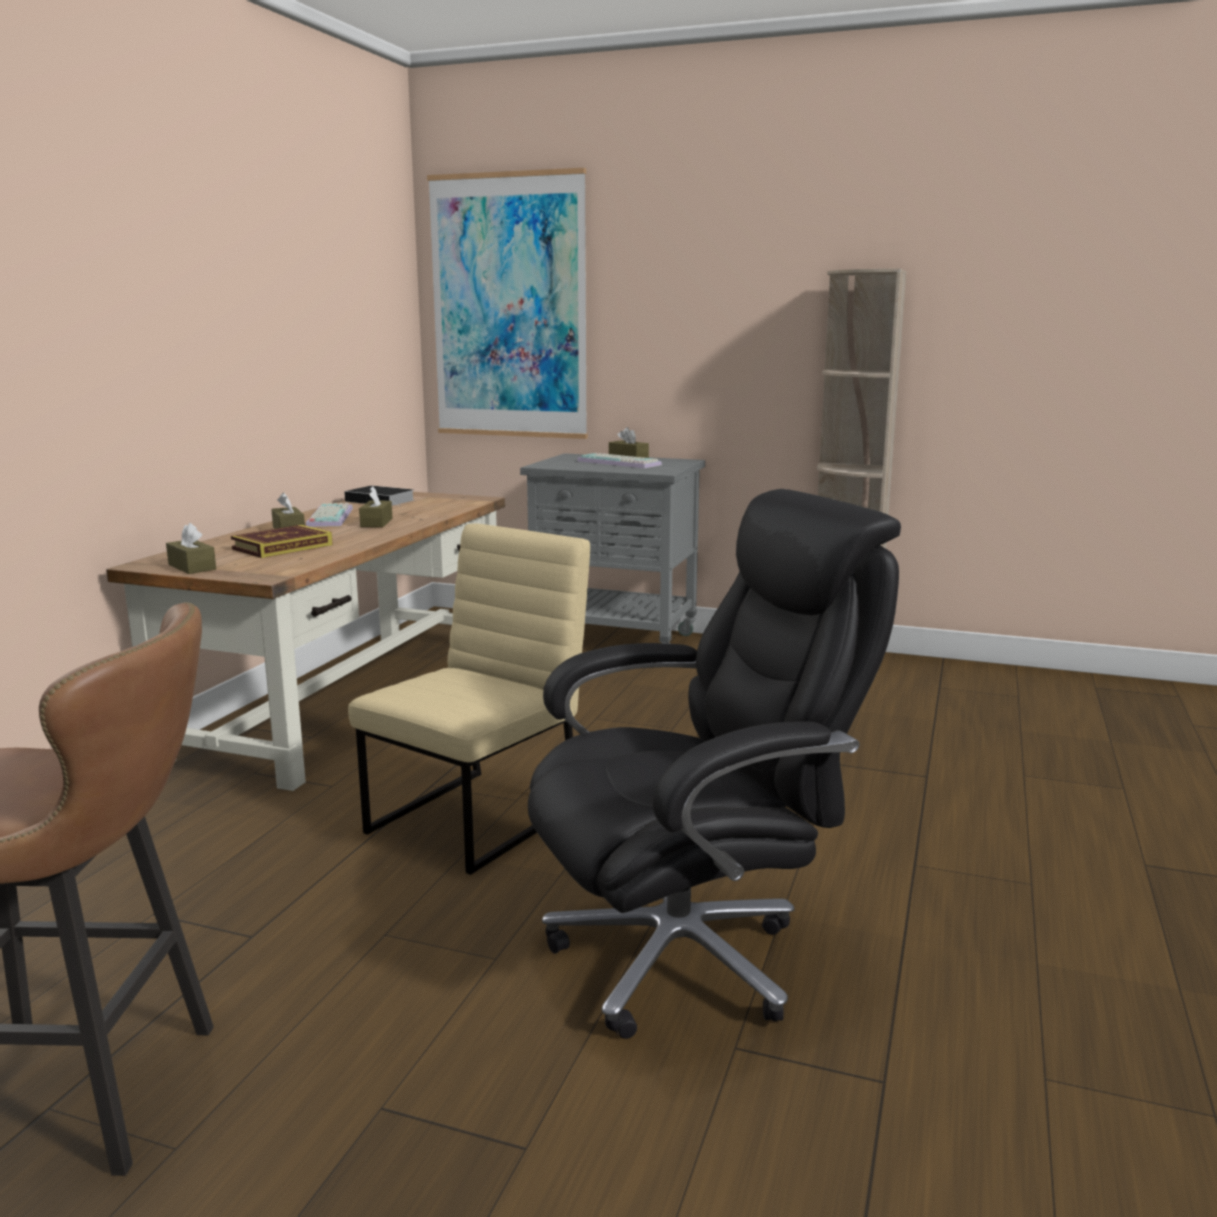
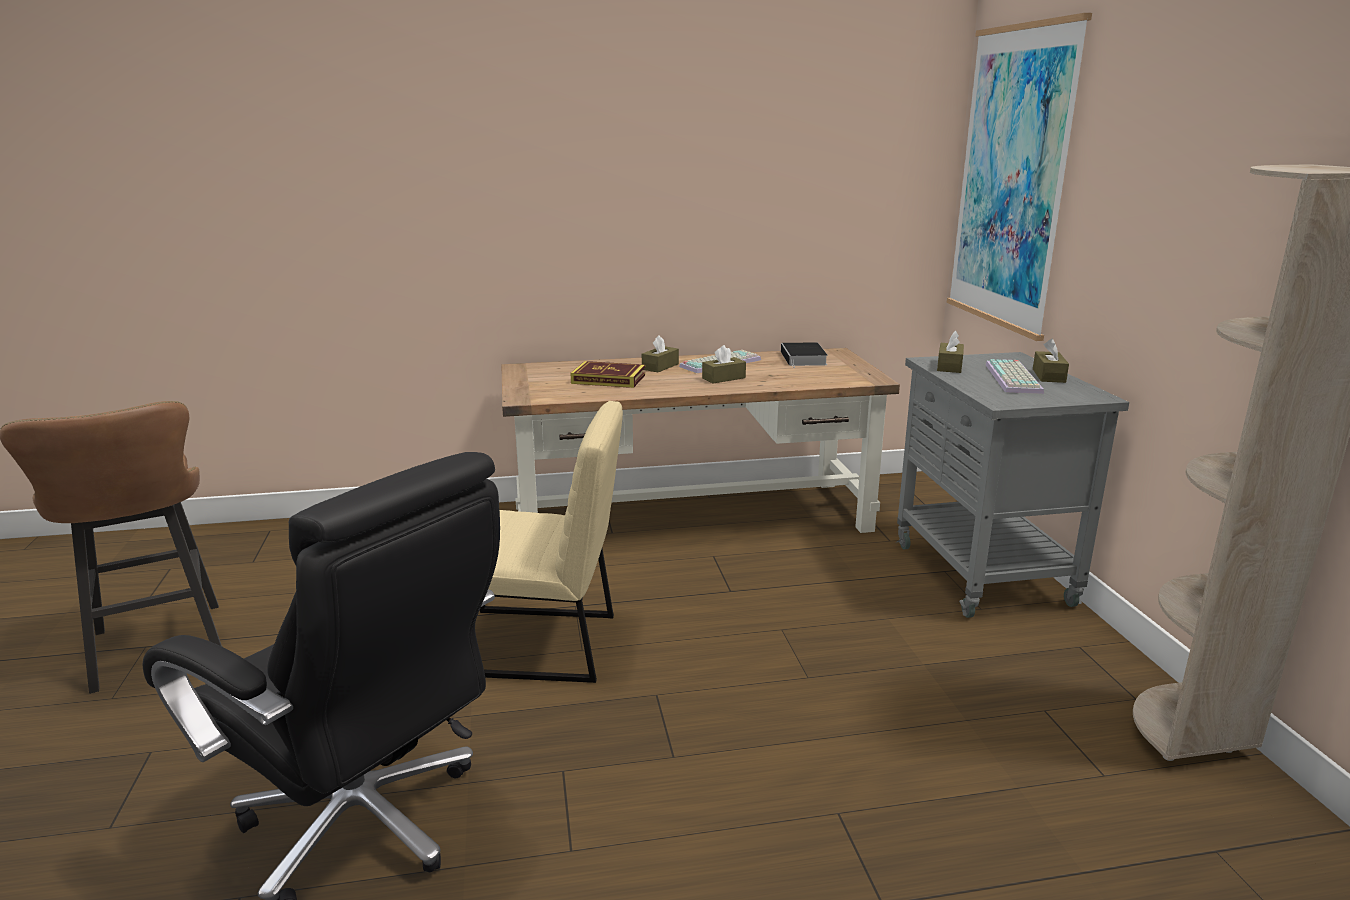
camera: 60 degrees right, 5 degrees up
brown tissue box [166,523,216,574] -> brown tissue box moved to [937,331,964,373]

